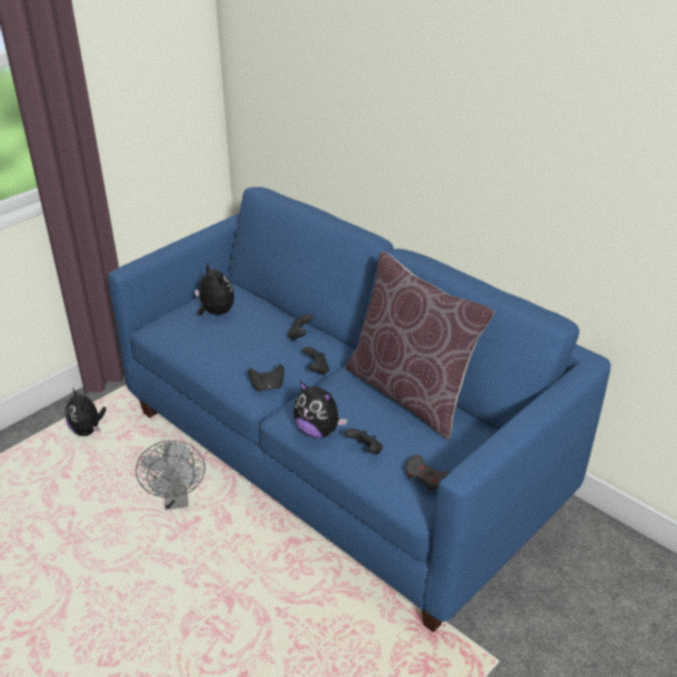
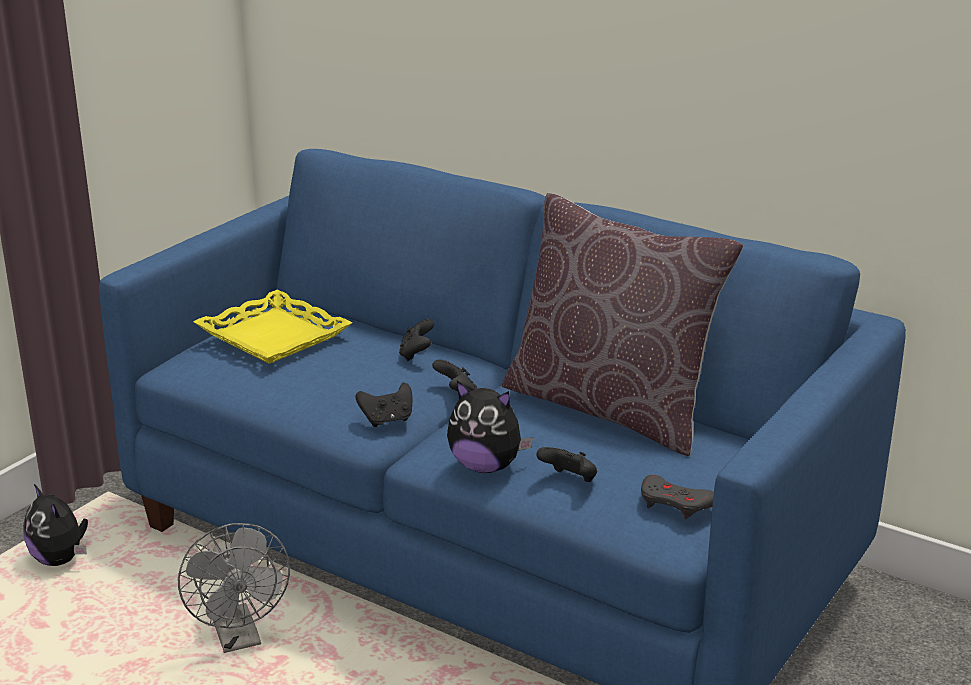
camera: 10 degrees left, 10 degrees down
plush toy [195,262,234,315] -> yellow tray [193,290,352,364]

